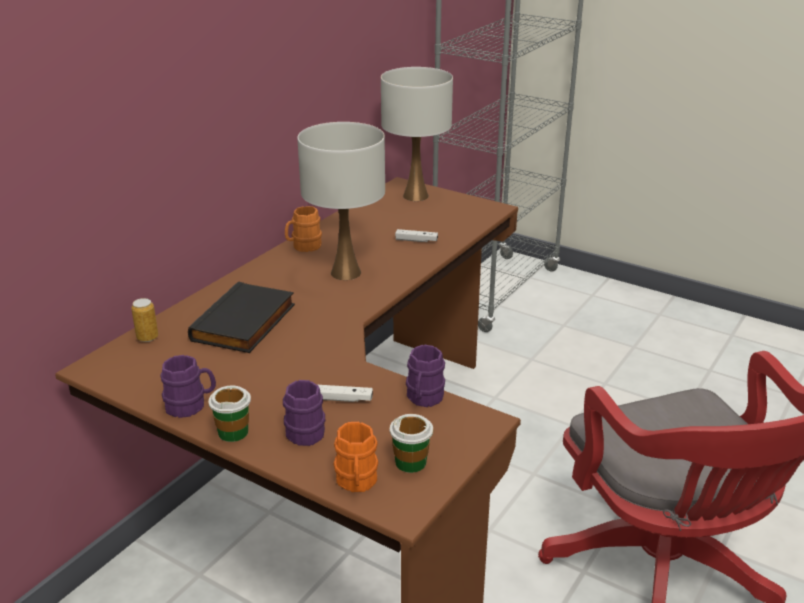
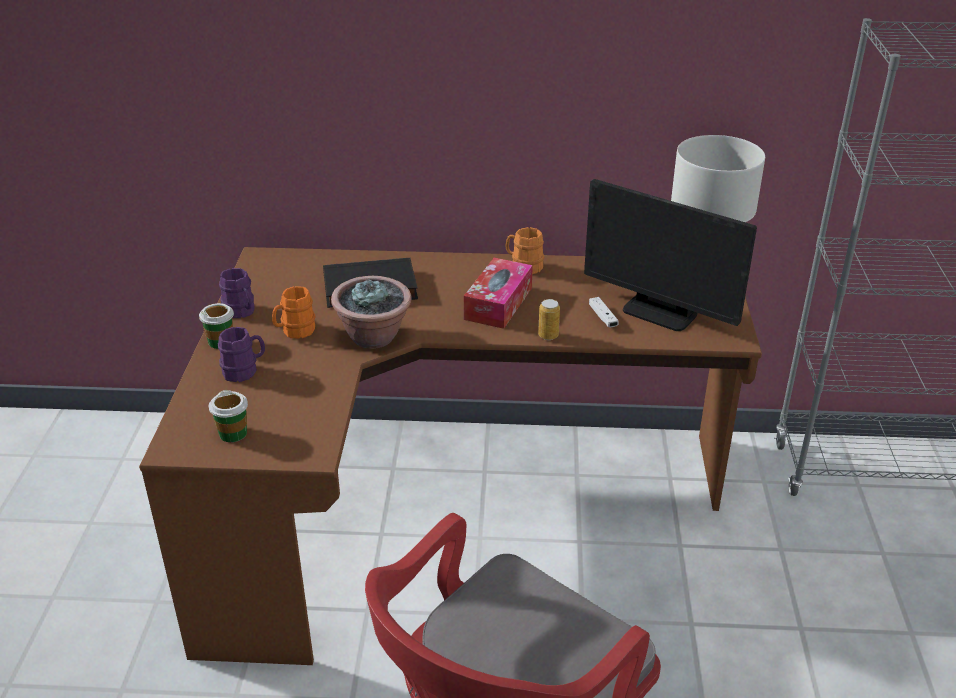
camera: 60 degrees right, 5 degrees up
can [131,298,158,342] -> can moved to [538,299,560,340]
white table lamp [297,122,385,280] -> tissue box [464,258,533,329]
white game controller [318,385,373,402] -> none
orange mug [334,422,378,492] -> orange mug moved to [272,286,315,339]
purple mug [406,345,445,407] -> none
none -> potted plant [331,276,411,349]
none -> monitor [584,179,757,331]

